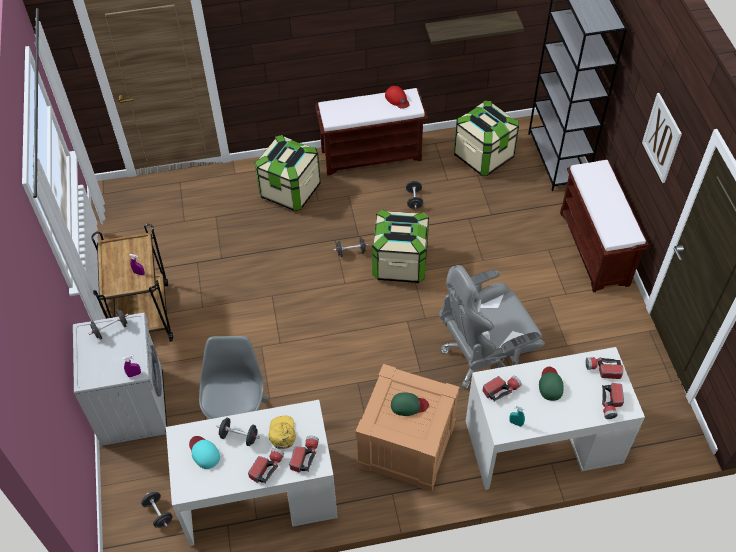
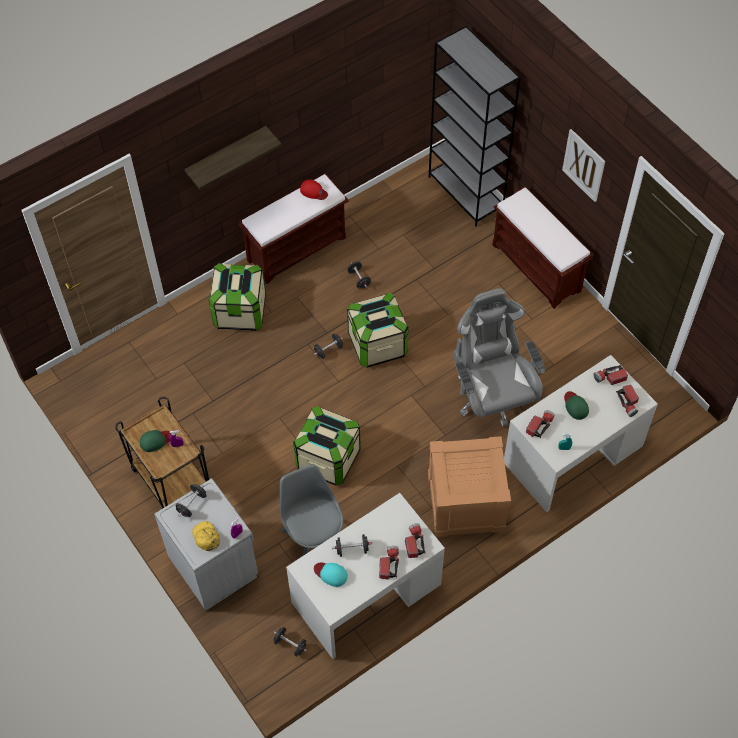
camera: 25 degrees left, 5 degrees up
yellow cap [269,416,296,449] -> yellow cap moved to [192,521,220,551]
green cap [391,392,429,416] -> green cap moved to [140,430,171,452]
shelf [425,11,524,45] -> shelf moved to [184,126,282,190]
grey office chair [439,265,545,389] -> grey office chair turned 120 degrees clockwise [453,288,545,427]
storage box [454,101,519,176] -> storage box moved to [293,406,361,486]

